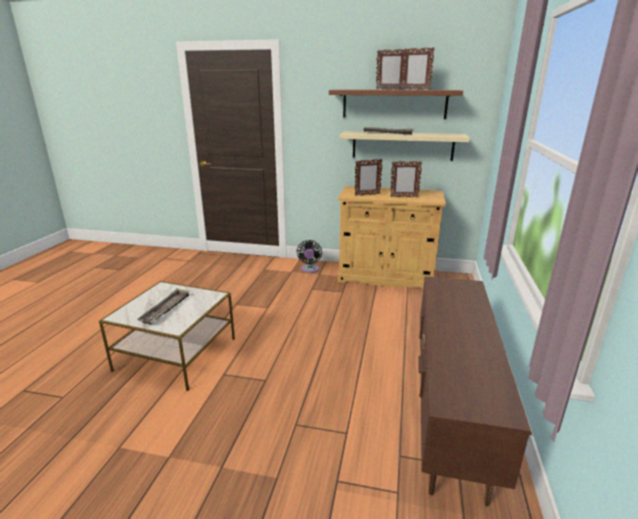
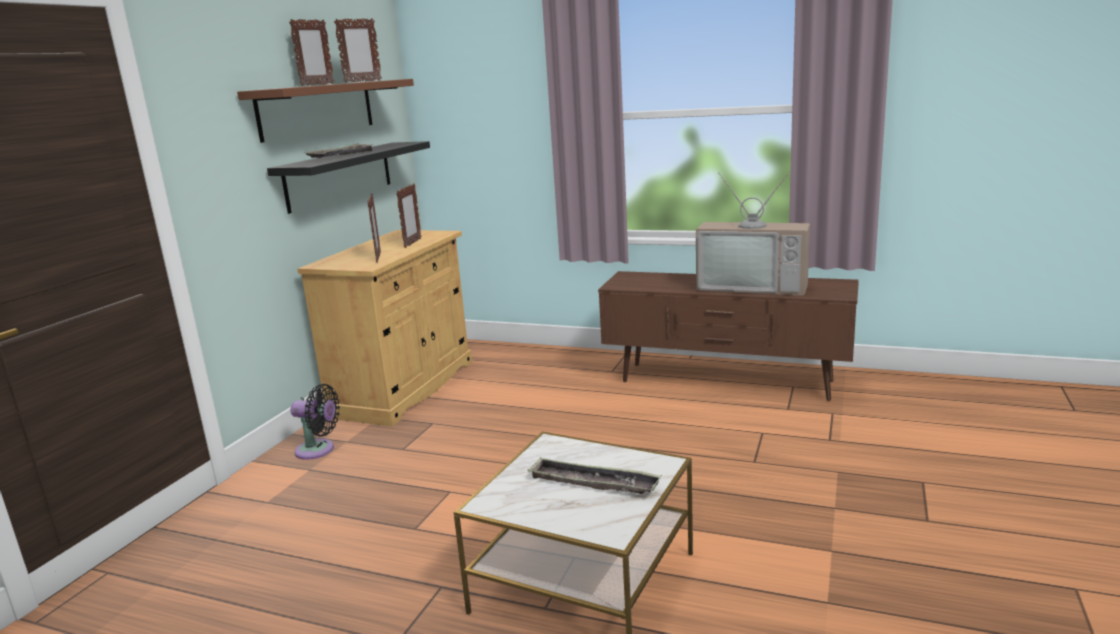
camera: 80 degrees left, 5 degrees down
beige shelf [339,131,470,161] -> black shelf [267,141,430,214]
none -> television [696,171,810,295]

